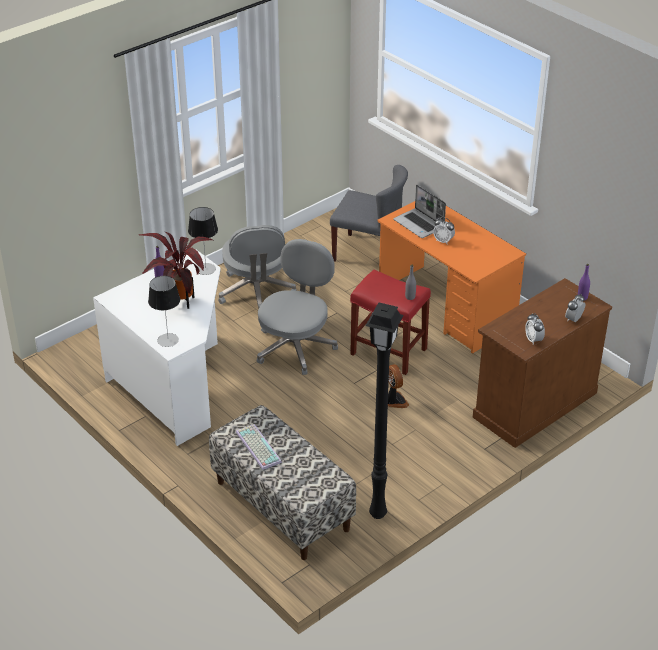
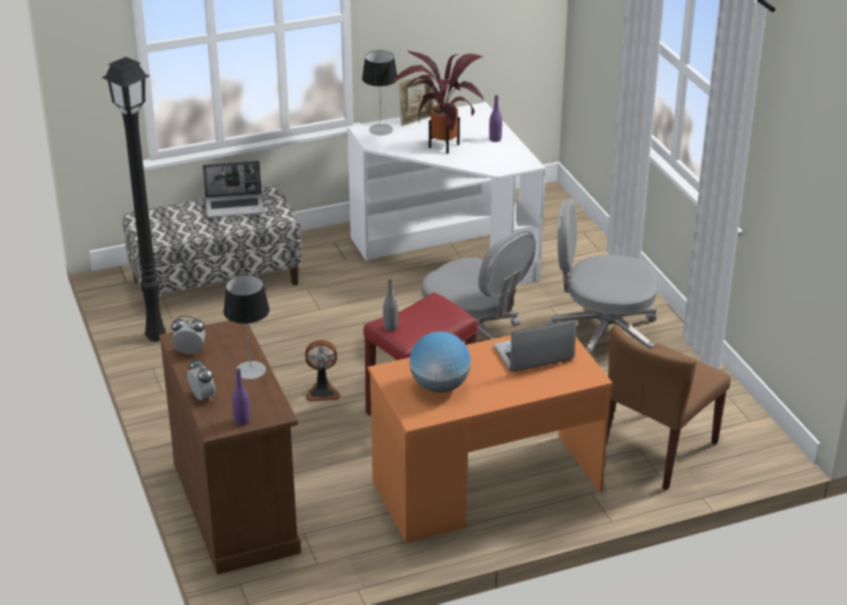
camera: 110 degrees right, 5 degrees down
table lamp [188,207,218,275] -> table lamp moved to [224,275,270,379]
keyboard [236,424,282,470] -> laptop [203,161,264,218]
grey chair [330,165,408,262] -> brown chair [606,325,731,490]
alarm clock [433,217,455,245] -> none
none -> picture frame [399,72,434,126]
none -> globe [410,331,471,393]

